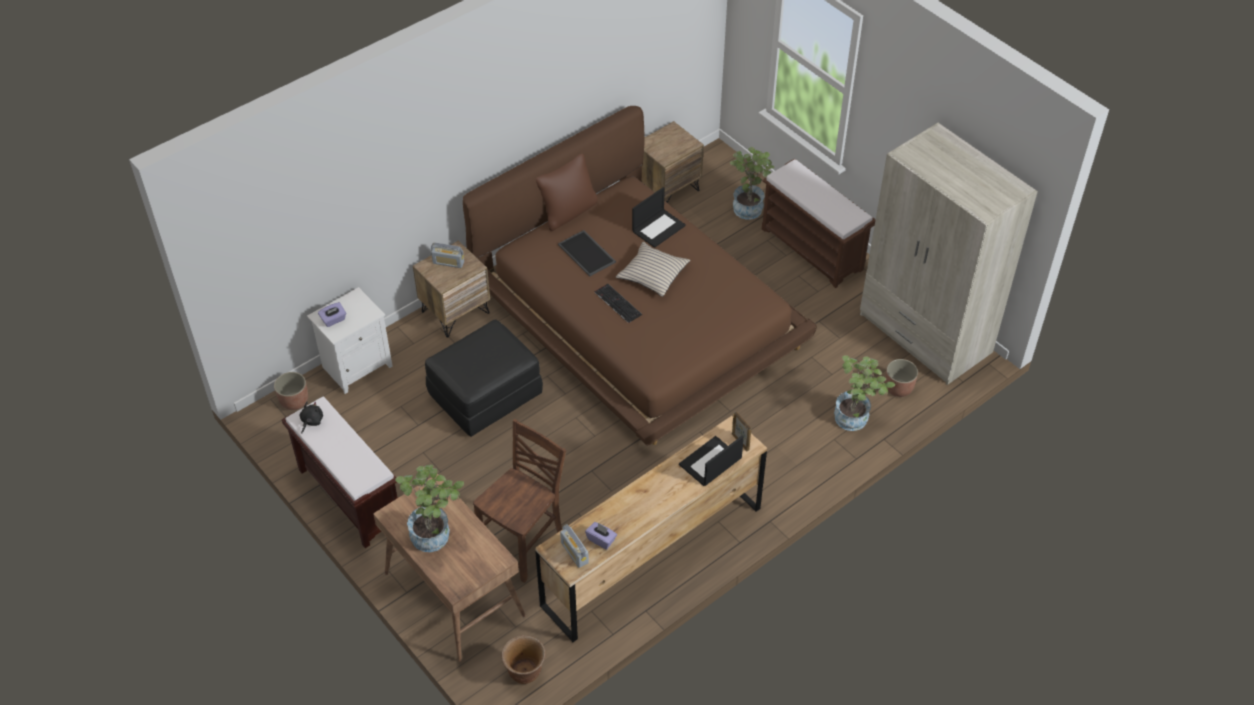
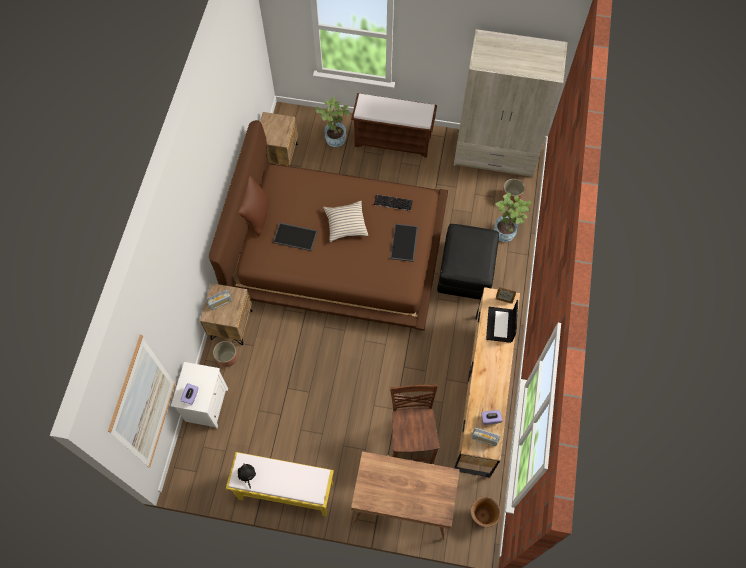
camera: 40 degrees left, 15 degrees up
planter [274,372,308,410] -> planter moved to [213,341,237,367]
brown bench [282,396,398,548] -> yellow bench [226,452,334,516]
potted plant [395,465,464,552] -> none
black ottoman [425,320,543,437] -> black ottoman moved to [437,224,499,300]
keyboard [595,284,642,323] -> keyboard moved to [374,194,413,211]
laptop [632,187,686,248] -> none
none -> picture [108,335,176,468]
none -> tray [390,224,418,262]

